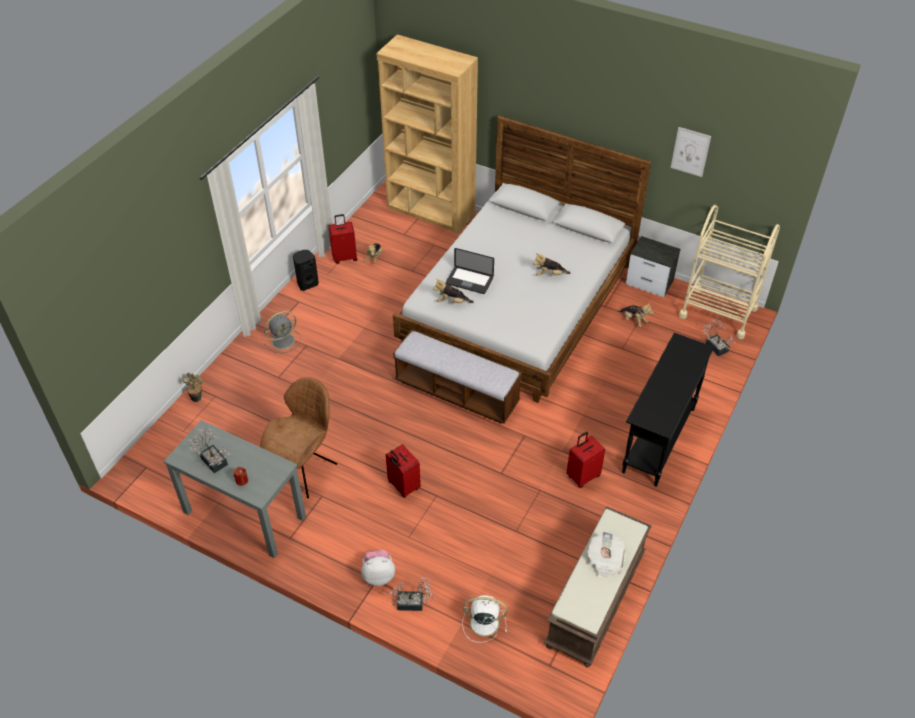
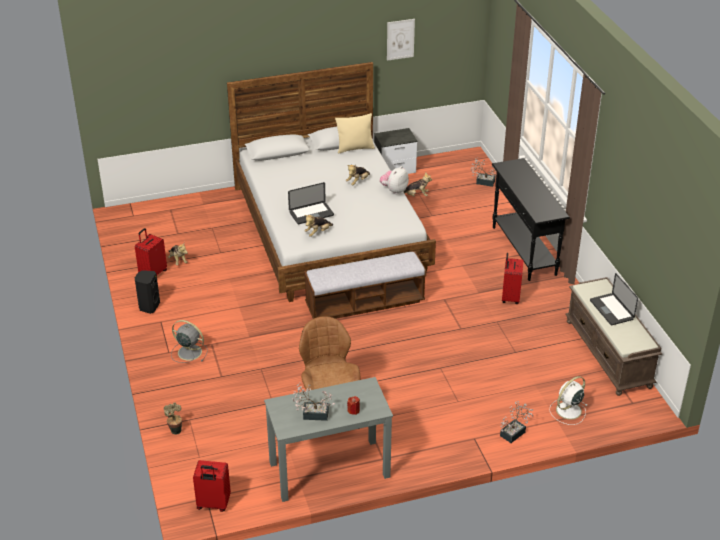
camera: 45 degrees left, 10 degrees down
grey fan [264,311,301,353] -> grey fan turned 75 degrees counterclockwise [171,320,208,363]
plush toy [361,550,395,586] -> plush toy moved to [380,166,409,194]
brown bookcase [376,35,478,234] -> none
red suitcase [386,444,421,498] -> red suitcase moved to [193,460,231,512]
newspaper [587,531,626,578] -> laptop [590,273,638,325]
beige cart [679,205,780,339] -> none
none -> beige pillow [335,113,375,153]

